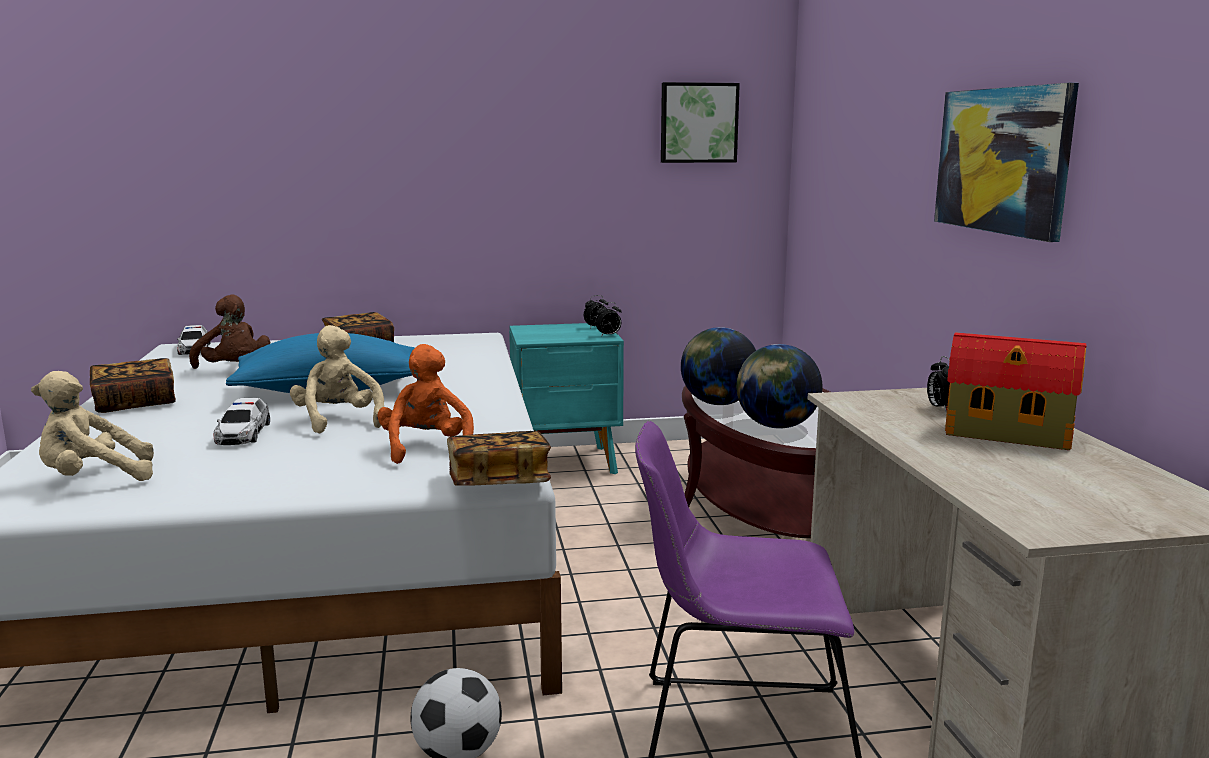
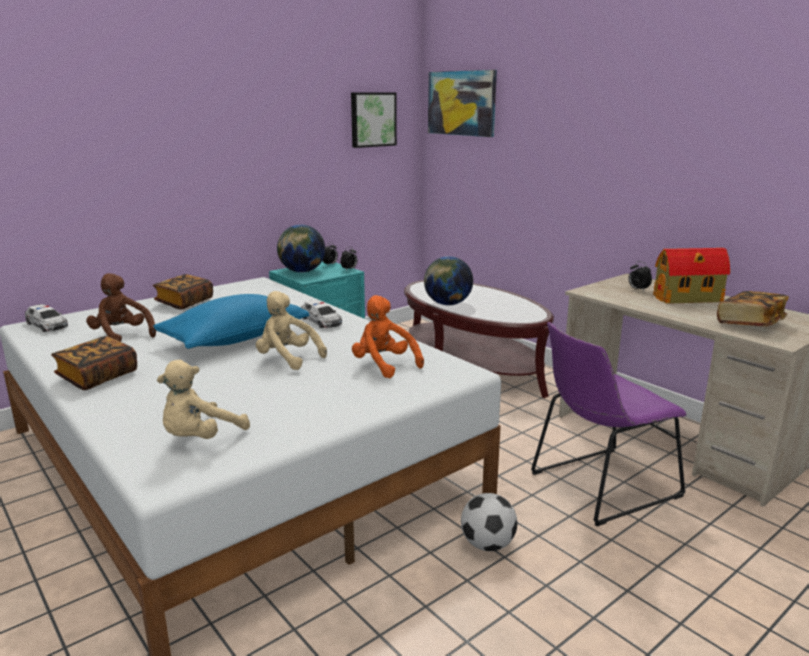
camera: 30 degrees left, 5 degrees up
brown plush toy [189,294,270,369] -> brown plush toy turned 150 degrees counterclockwise [86,273,156,342]
toy car [213,398,270,445] -> toy car moved to [301,300,342,328]
book [447,431,551,486] -> book moved to [717,291,789,326]
globe [736,344,822,429] -> globe moved to [277,225,325,273]
picture [934,83,1079,242] -> picture moved to [428,70,497,137]

